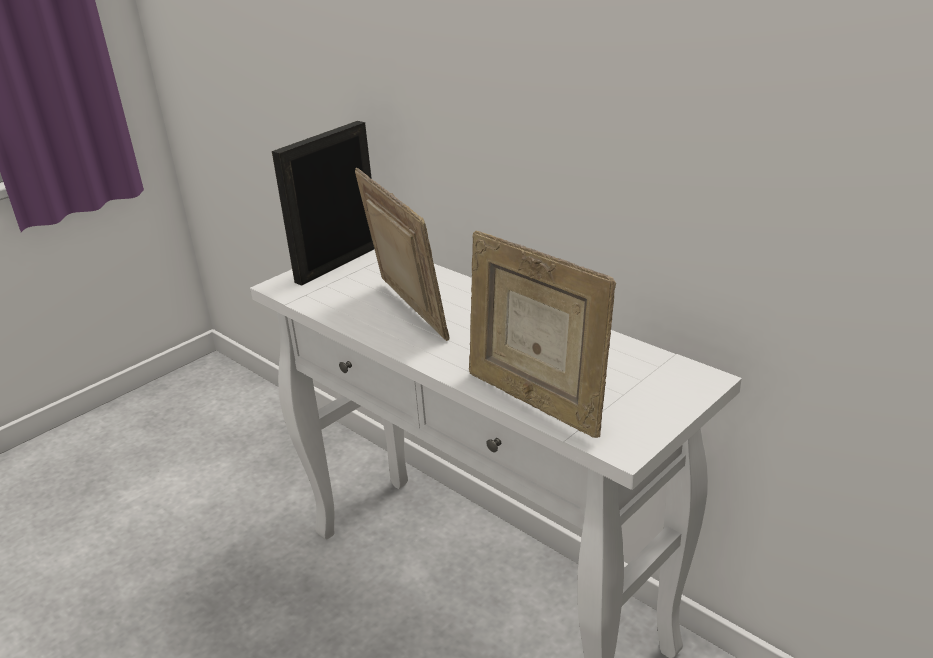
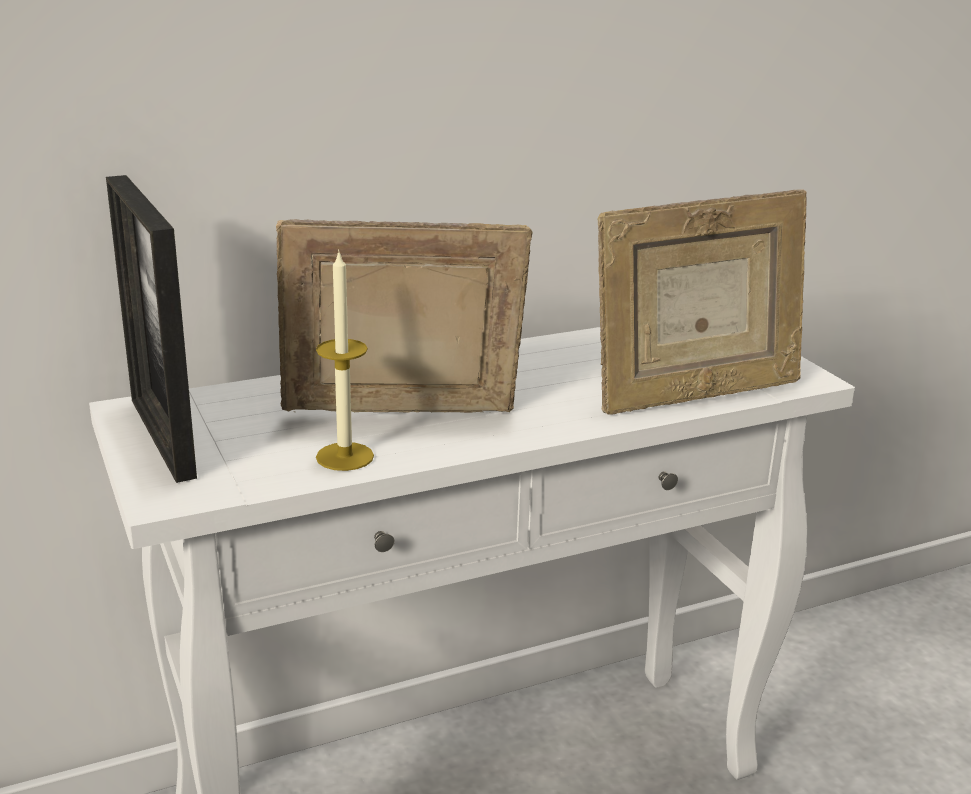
camera: 70 degrees left, 5 degrees down
none -> candle [316,249,374,471]

